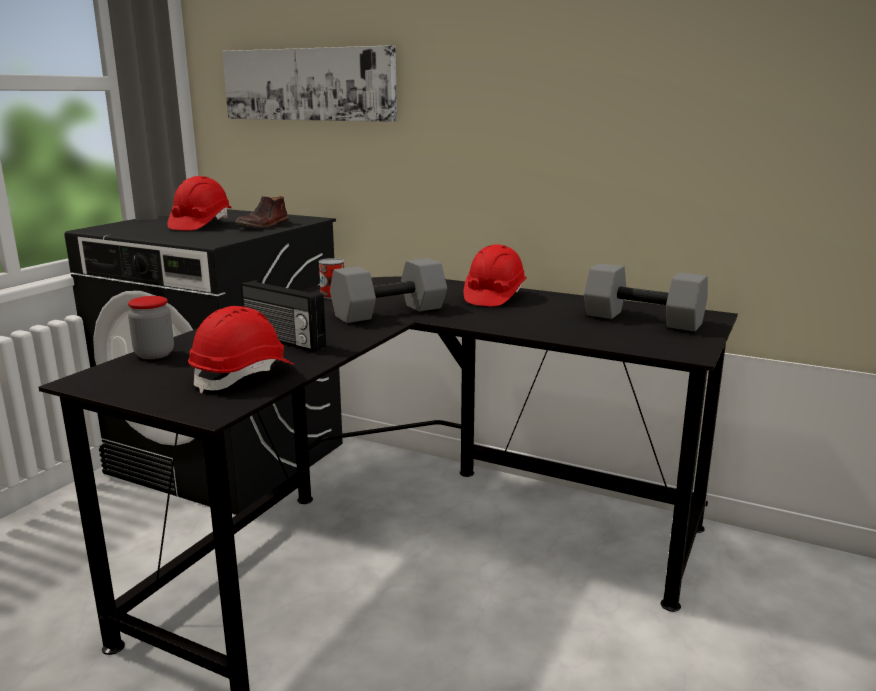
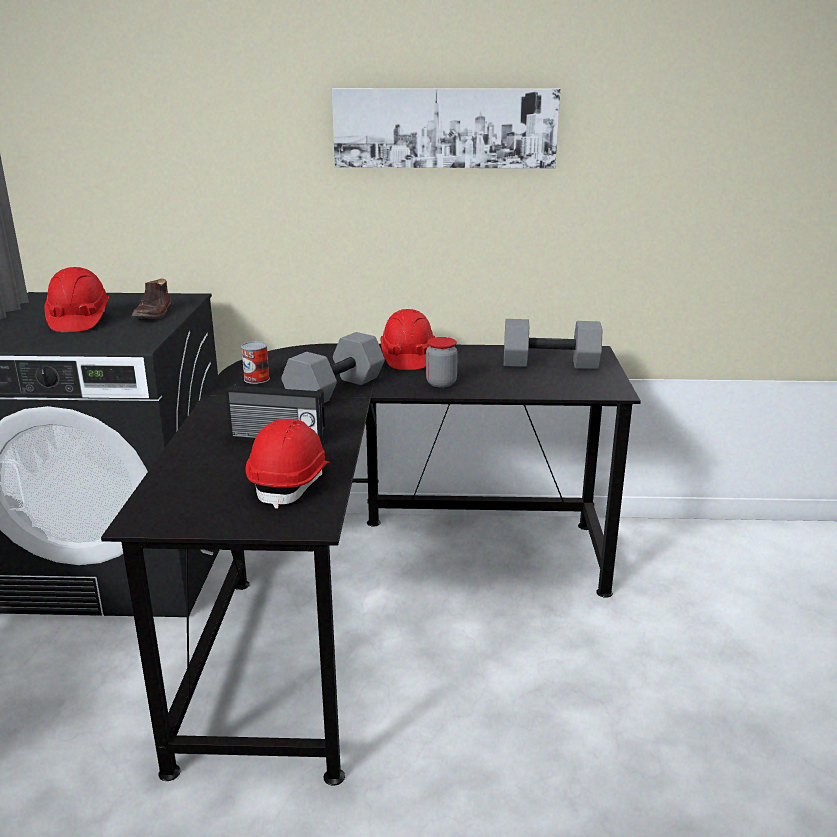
camera: 25 degrees left, 5 degrees up
jar [128,296,174,359] -> jar moved to [426,337,458,388]
picture [222,45,397,122] -> picture moved to [332,88,560,168]

